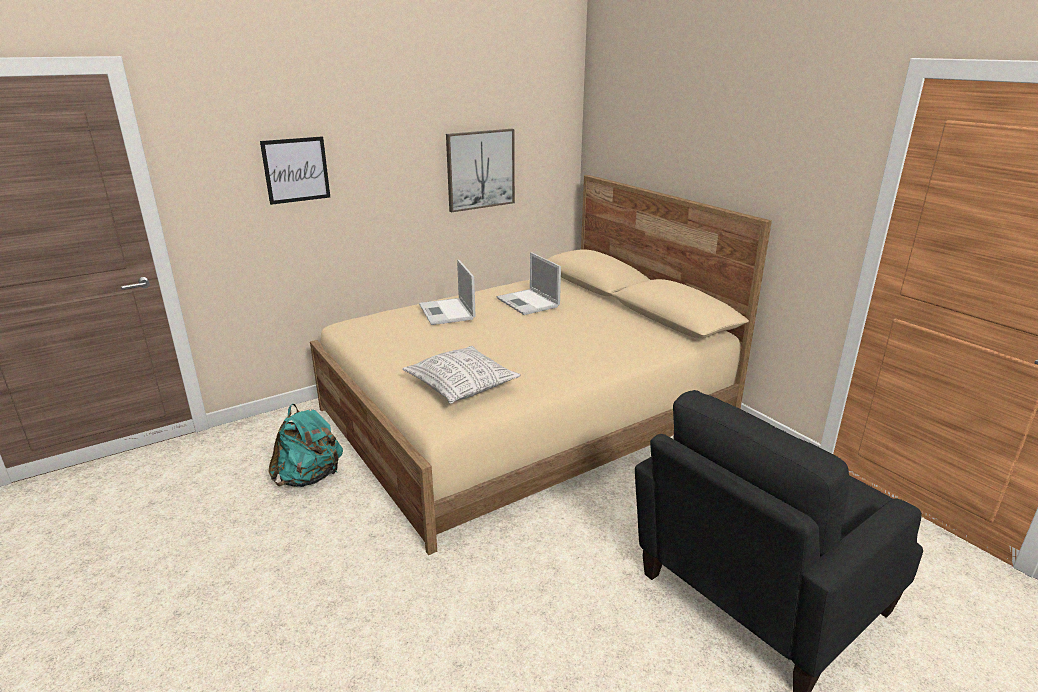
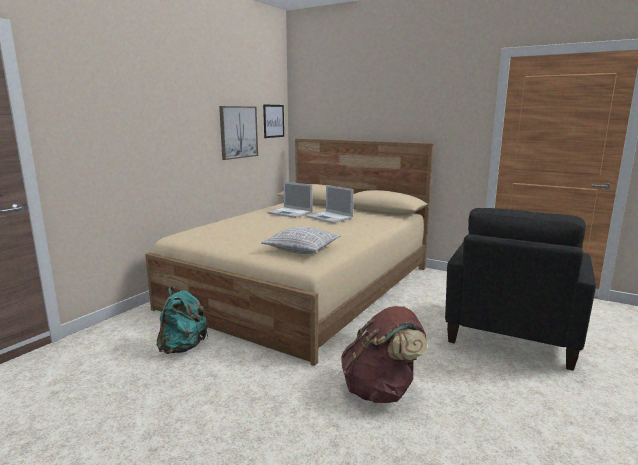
camera: 25 degrees left, 10 degrees down
picture [260,136,330,205] -> picture moved to [263,105,284,138]
laptop [419,259,476,325] -> laptop moved to [306,185,354,223]
none -> brown backpack [341,306,427,403]

